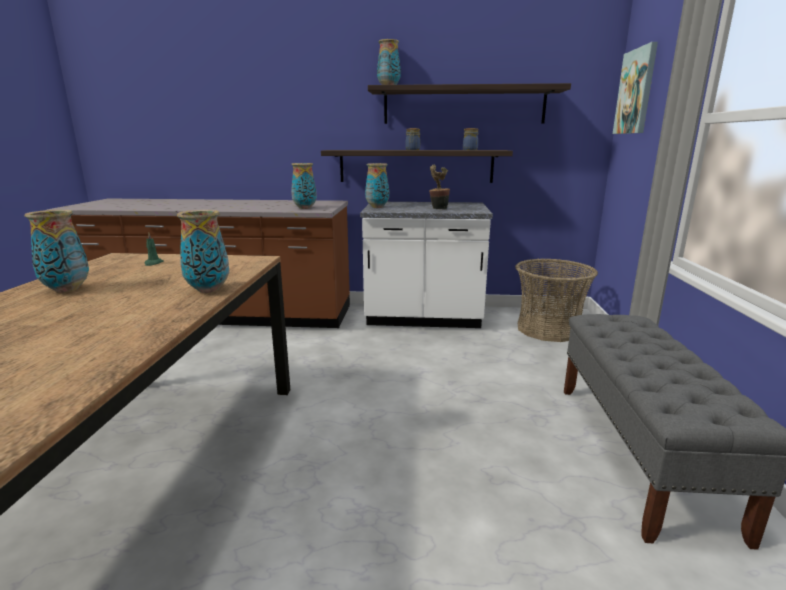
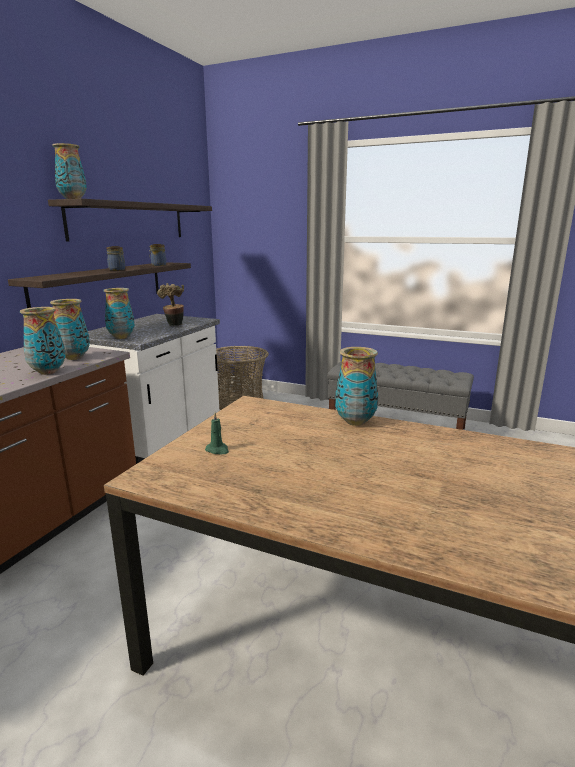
camera: 70 degrees left, 0 degrees up
vase [25,210,89,293] -> vase moved to [20,307,66,375]
picture [613,42,658,134] -> none

